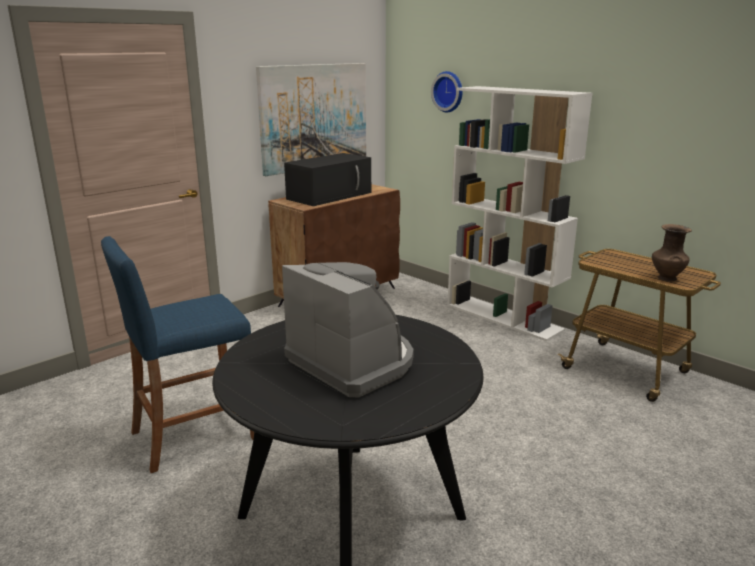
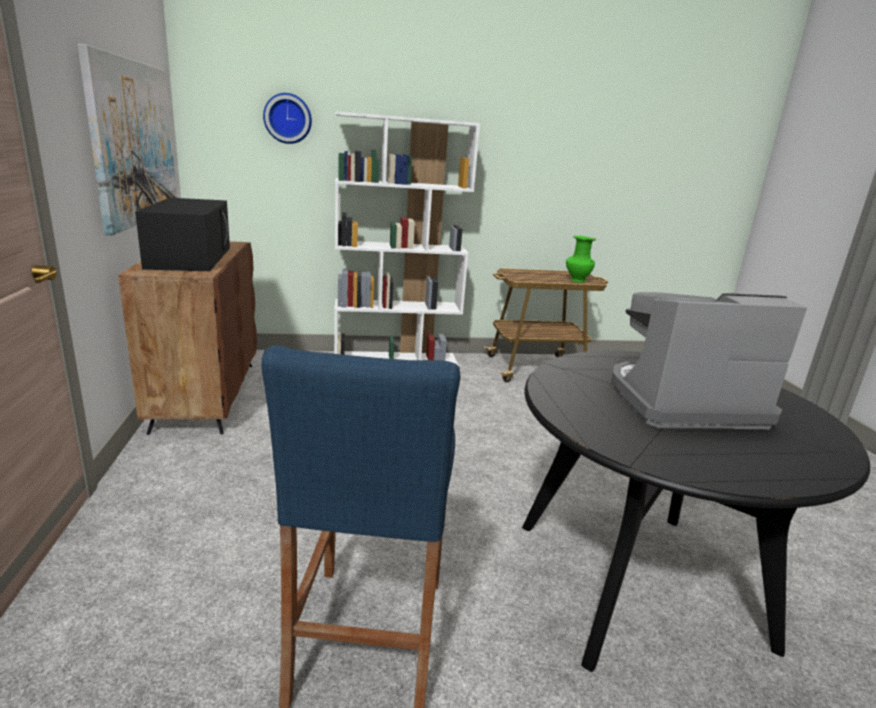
camera: 55 degrees left, 0 degrees up
brown vase [652,224,692,282] -> green vase [566,236,596,283]

